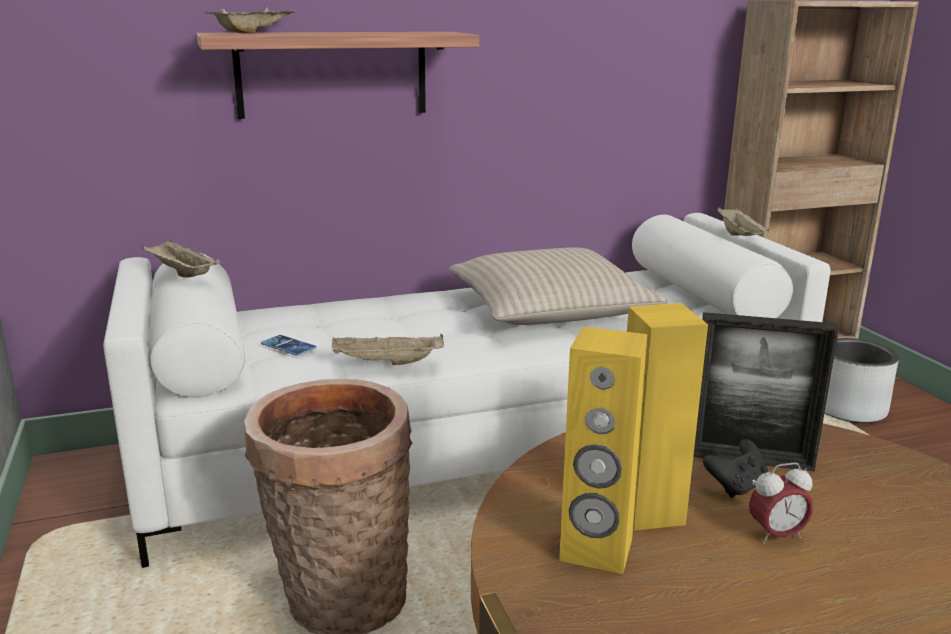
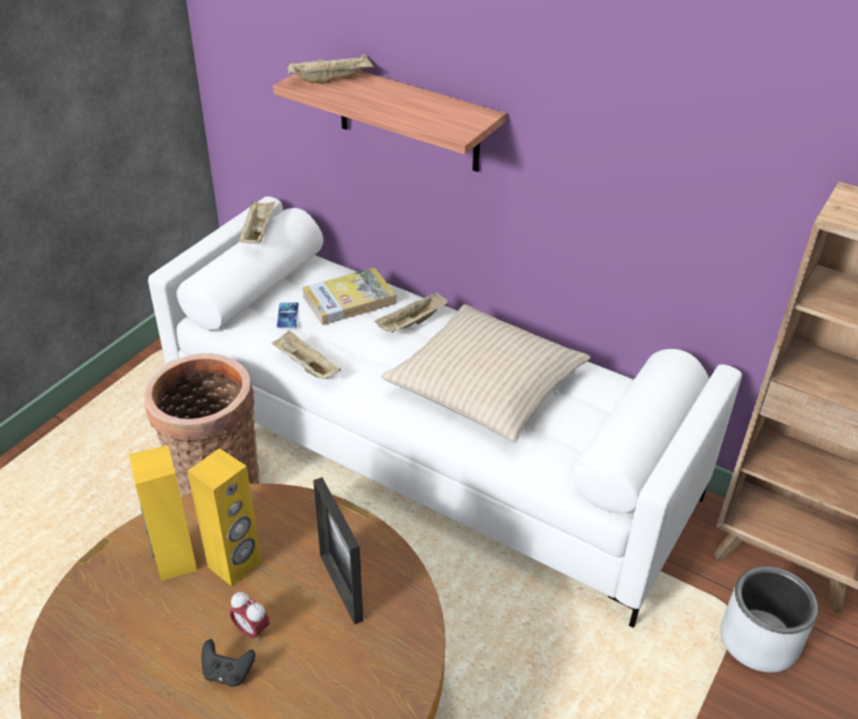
camera: 50 degrees right, 20 degrees up
black game controller [703,439,768,498] -> black game controller moved to [202,639,255,687]
beige tray [717,207,770,236] -> beige tray moved to [375,291,448,333]
none -> book [302,267,396,325]

